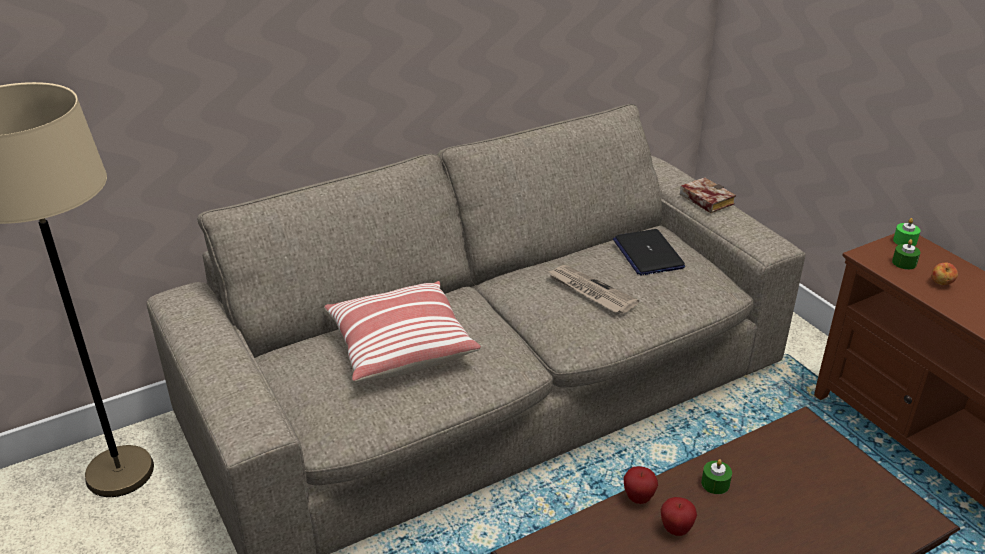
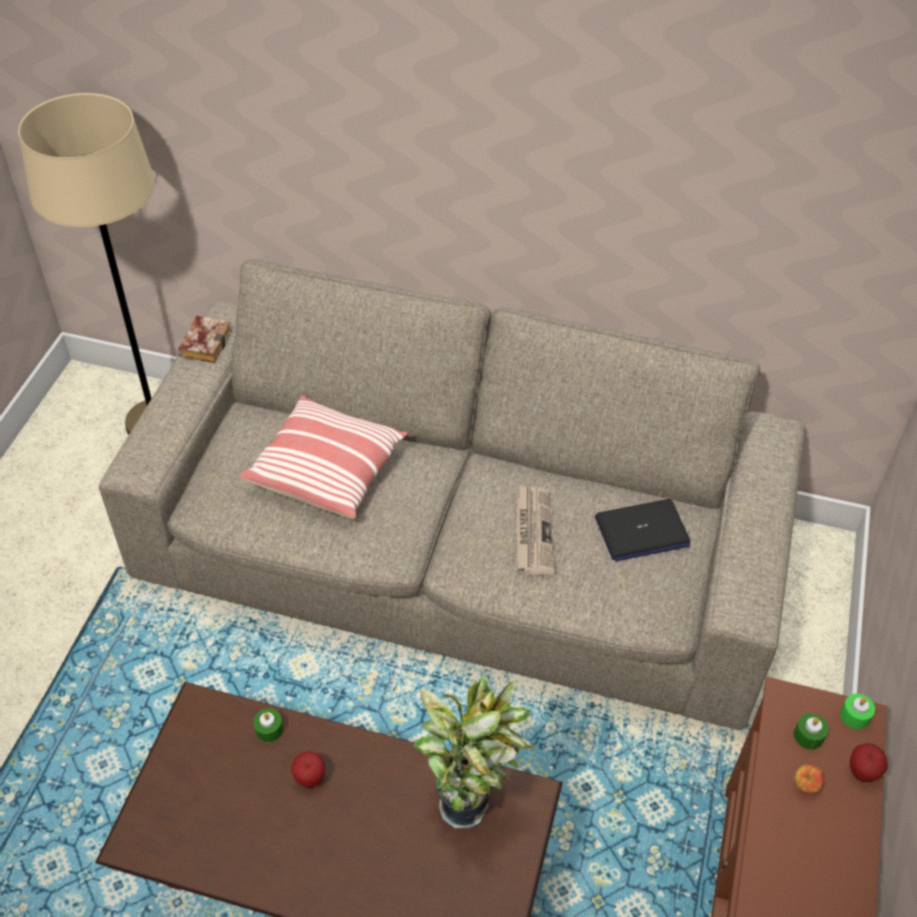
camera: 45 degrees right, 15 degrees up
laptop [613,229,685,276] -> laptop turned 135 degrees counterclockwise [595,499,690,561]
apple [623,466,658,504] -> apple moved to [850,743,888,782]
book [680,177,736,213] -> book moved to [178,315,232,363]
green candle [701,459,732,494] -> green candle moved to [253,709,283,742]
none -> potted plant [414,675,537,828]

